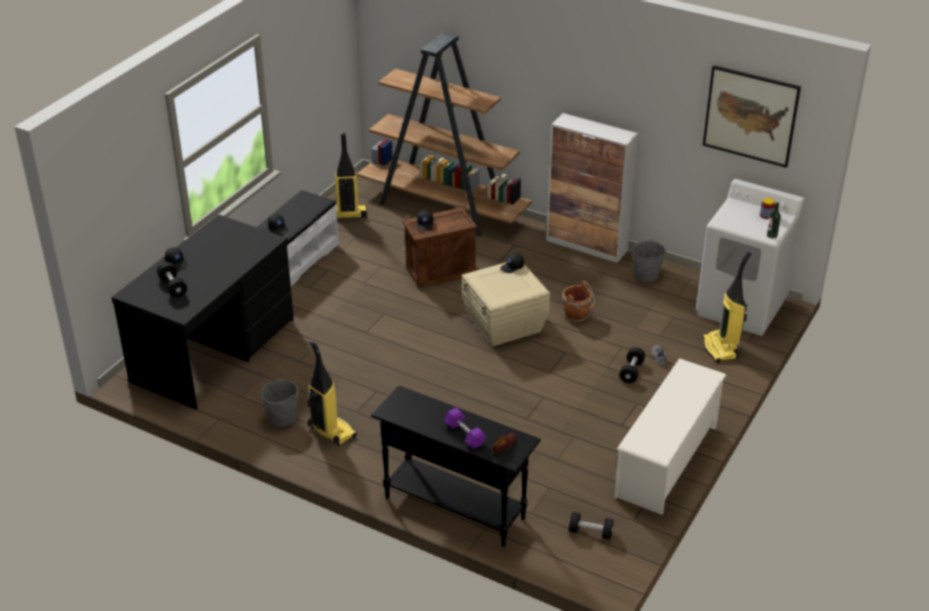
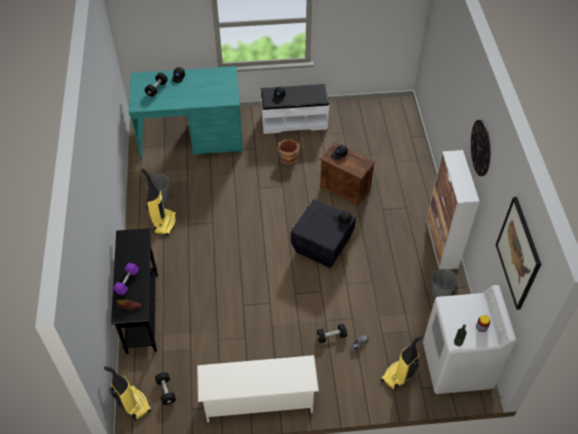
camera: 55 degrees right, 15 degrees up
black desk [111,214,294,410] -> turquoise desk [129,66,243,160]
vacuum cleaner [336,132,367,219] -> vacuum cleaner moved to [104,366,152,421]
brown bookcase [357,32,532,237] -> none
beige storage box [462,262,550,346] -> black storage box [291,199,356,268]
brown bucket [562,281,595,323] -> brown bucket moved to [278,139,300,164]
none -> wall clock [471,120,490,176]

